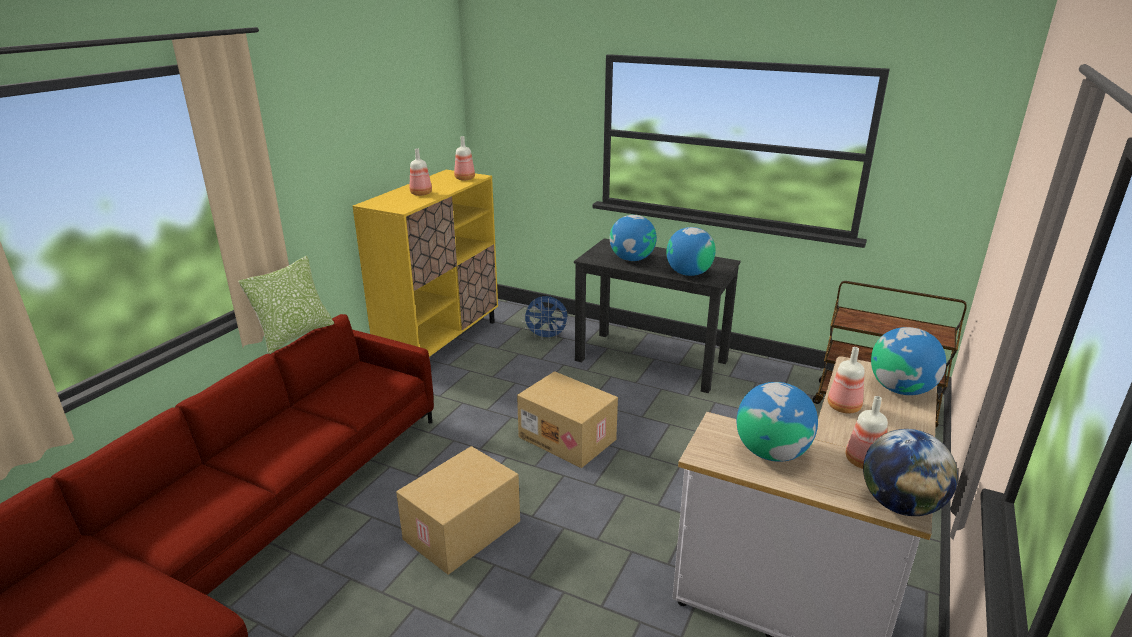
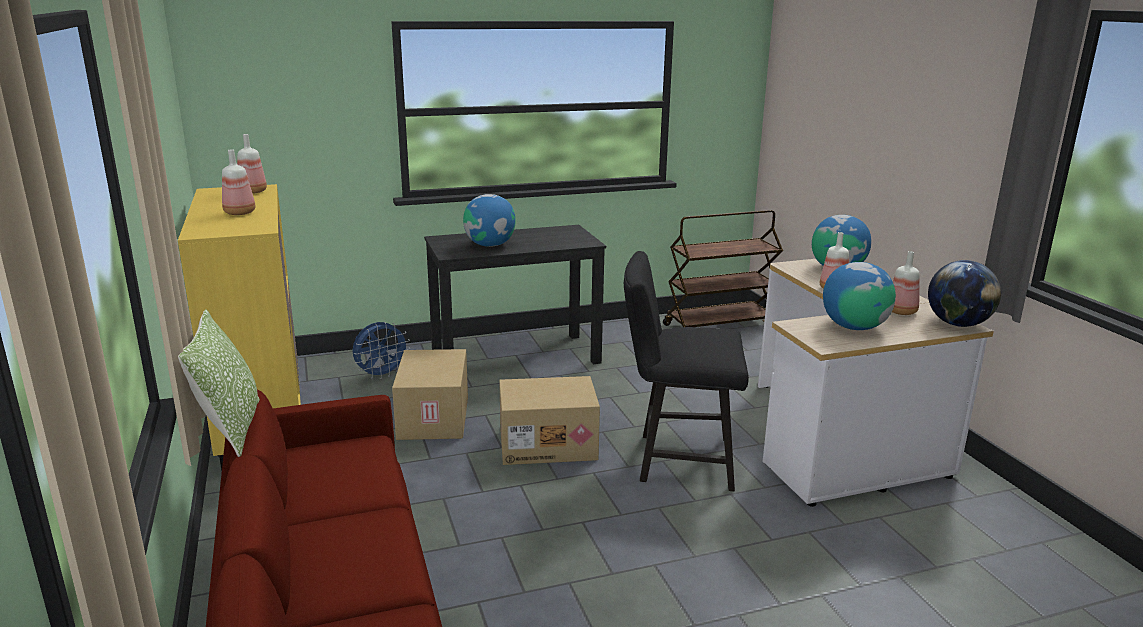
camera: 45 degrees left, 5 degrees down
cardboard box [396,446,520,575] -> cardboard box moved to [392,349,468,440]
globe [666,227,716,276] -> none
none -> black chair [624,251,749,491]

